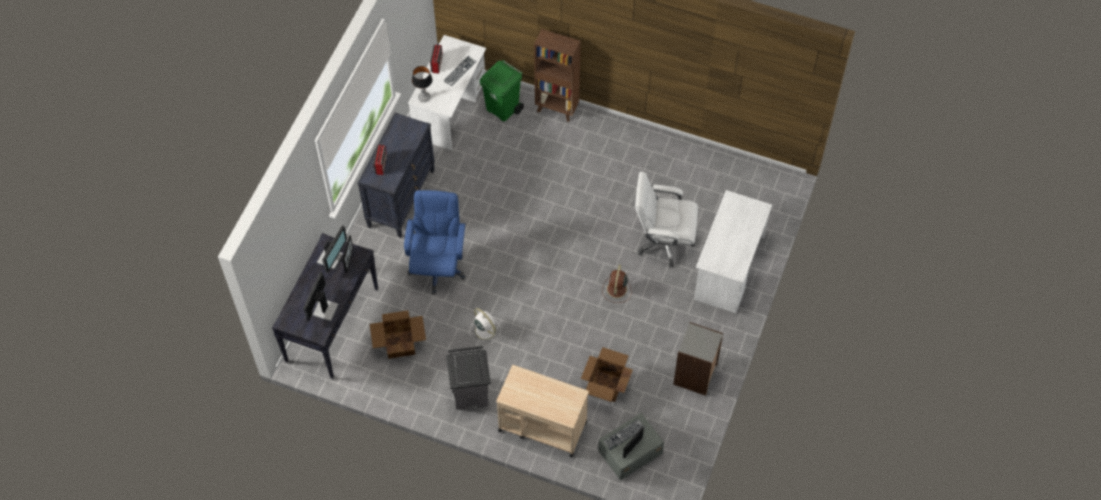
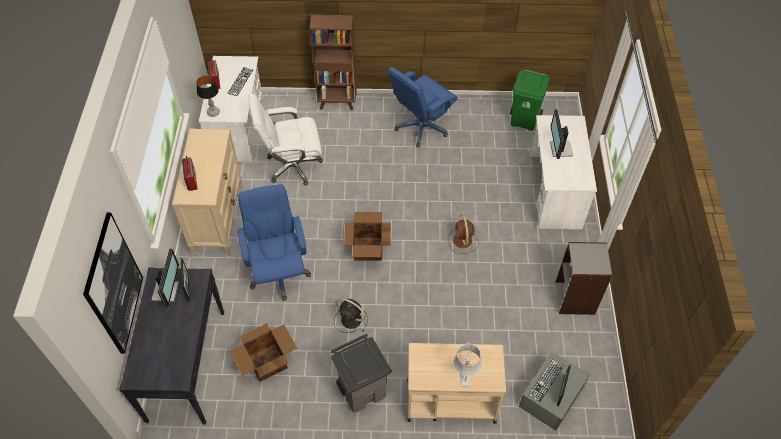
camera: 20 degrees left, 5 degrees down
monitor [303,271,339,321] -> monitor moved to [550,109,573,159]
black dresser [358,112,435,238] -> beige dresser [172,128,243,256]
white fan [469,308,501,344] -> black fan [334,298,368,333]
green trash can [480,60,524,122] -> green trash can moved to [510,69,550,131]
cardboard box [581,347,633,402] -> cardboard box moved to [344,212,391,261]
white office chair [635,171,698,267] -> white office chair moved to [249,94,323,185]
none -> picture [83,212,143,354]
none -> blue office chair [388,67,457,147]
none -> grey table lamp [453,344,482,387]

